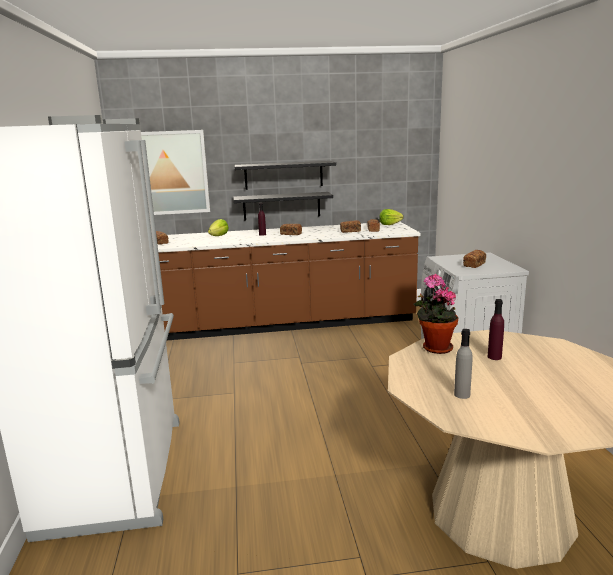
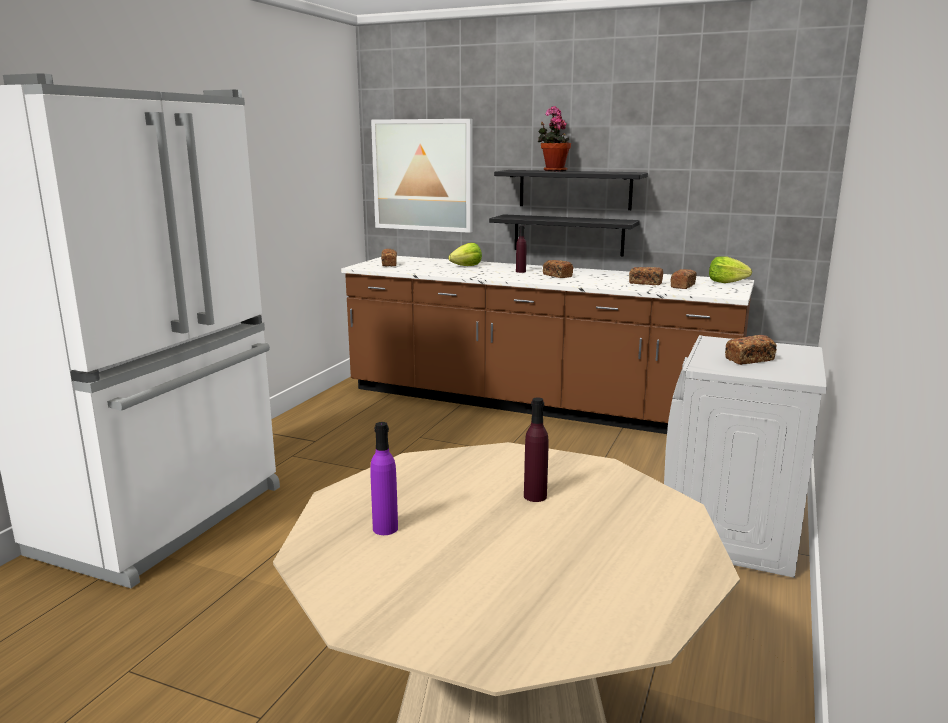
camera: 30 degrees right, 0 degrees up
potted plant [414,274,458,354] -> potted plant moved to [538,106,571,171]
grey bottle [454,329,473,399] -> purple bottle [370,422,398,535]

